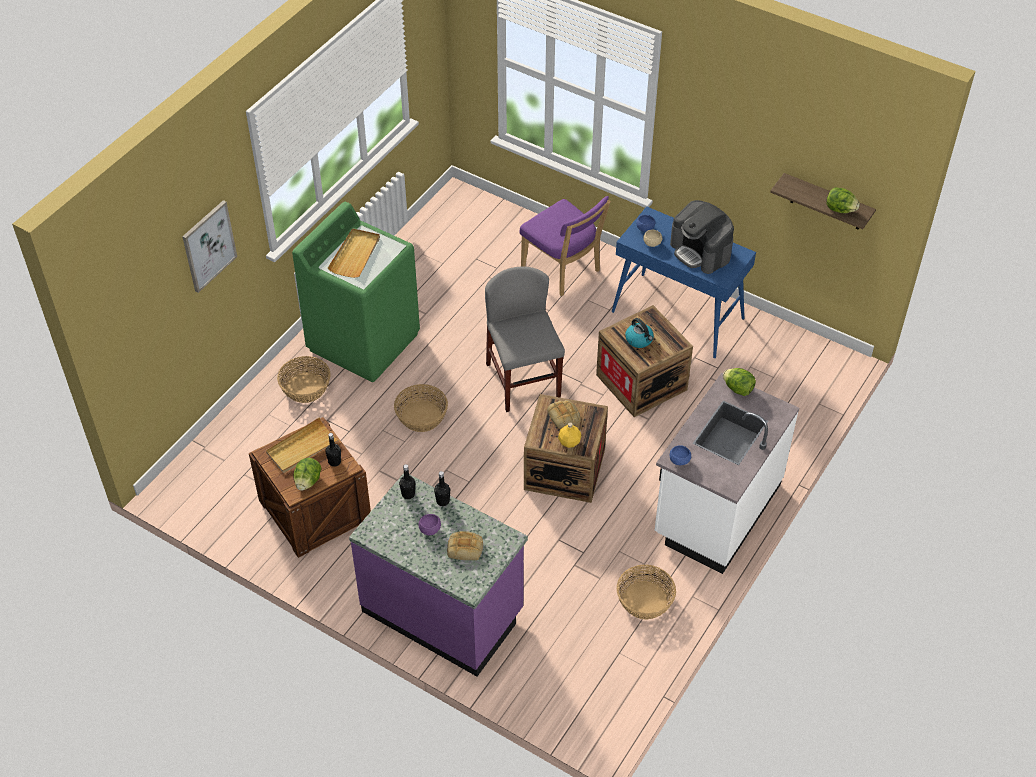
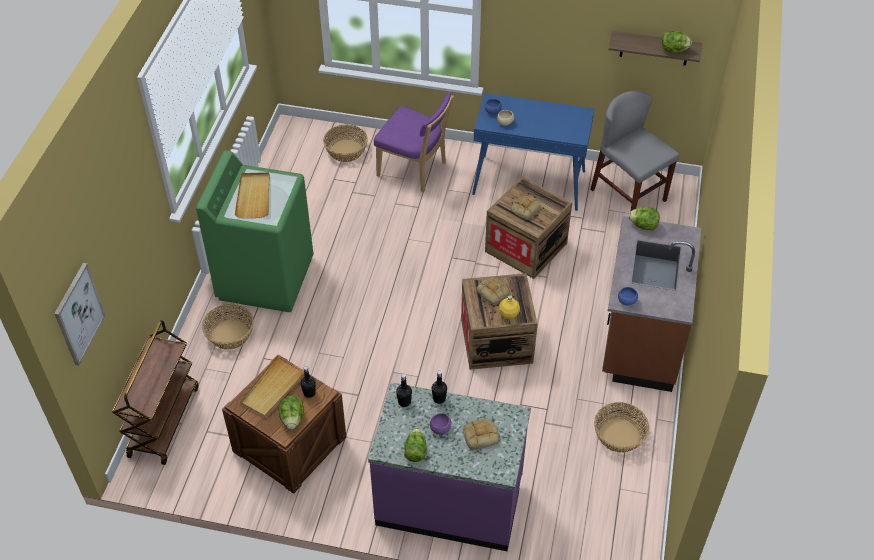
camera: 20 degrees left, 0 degrees up
picture [182,200,237,293] -> picture moved to [54,263,106,365]
basket [394,384,448,432] -> basket moved to [323,124,368,162]
grey chair [485,266,565,412] -> grey chair moved to [590,91,679,211]
kettle [625,318,654,348] -> bread [511,196,541,220]
white counter [655,373,799,574] -> brown counter [602,216,701,392]
coffee machine [670,200,734,274] -> none
none -> brown cart [112,320,199,465]
none -> lettuce [404,428,427,462]

